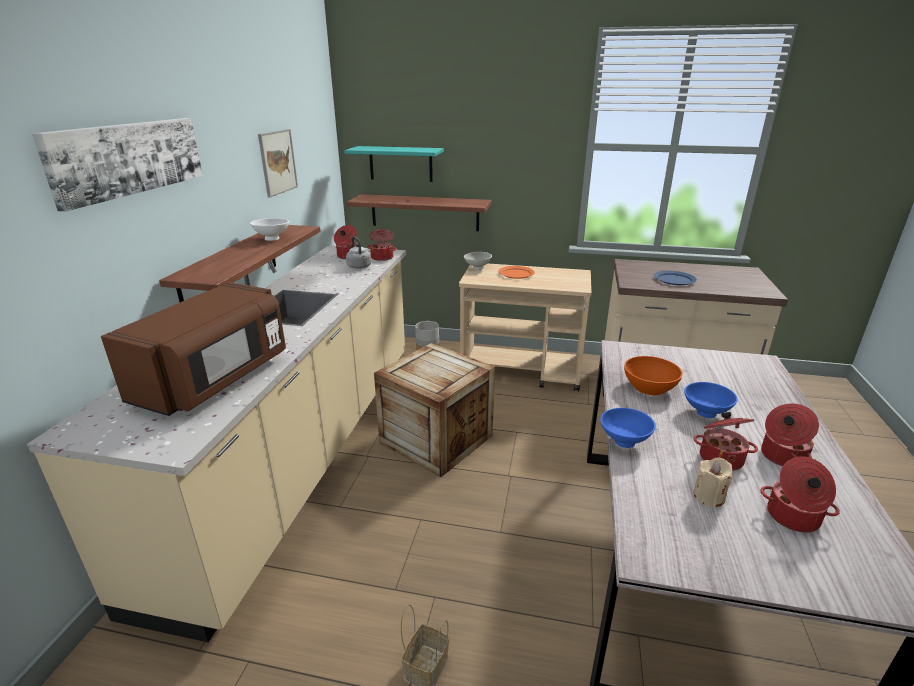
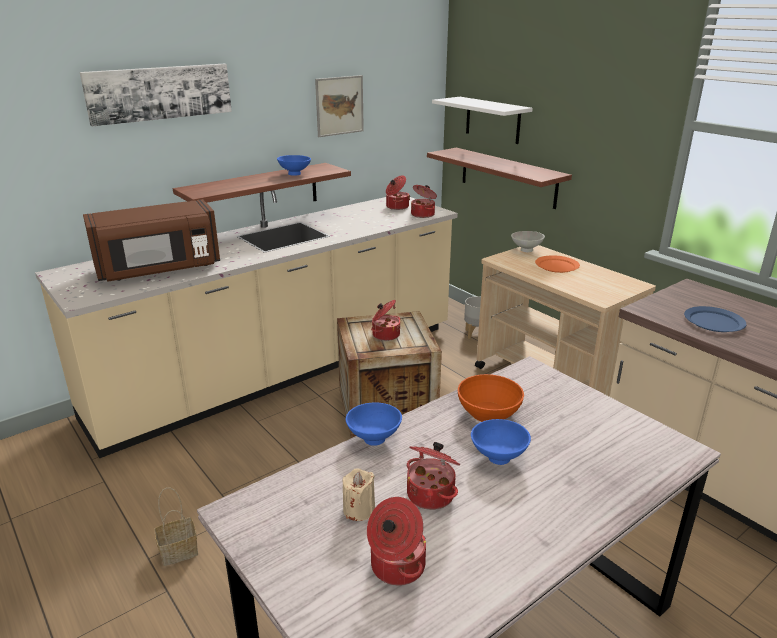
camera: 40 degrees right, 0 degrees up
white bowl [250,218,289,241] -> blue bowl [277,155,311,176]
turquoise shelf [344,146,444,182] -> white shelf [432,97,533,144]
grey kettle [346,236,371,269] -> none
cooking pot [761,403,819,467] -> cooking pot moved to [371,300,400,341]

